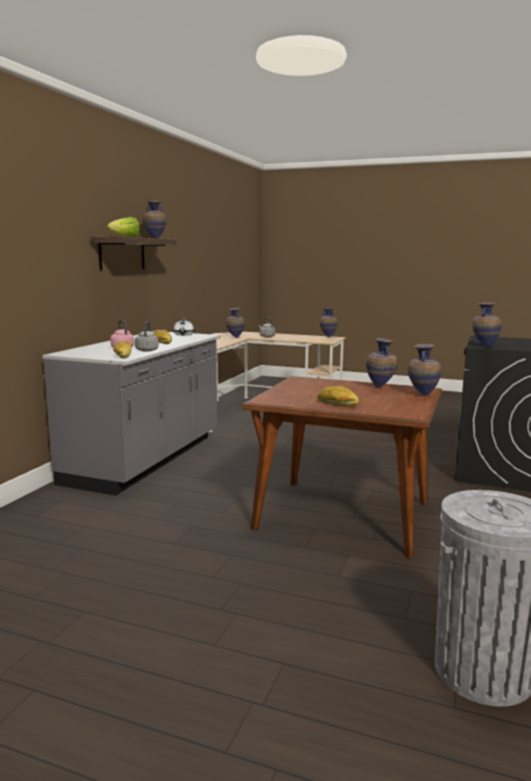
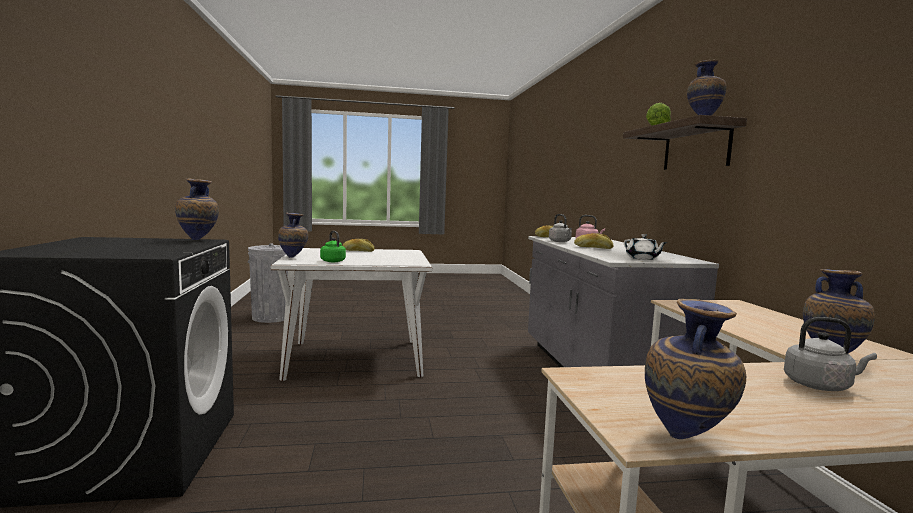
camera: 150 degrees right, 5 degrees down
brown dining table [242,376,442,558] -> white dining table [271,248,432,381]
vase [366,338,397,387] -> green kettle [320,231,346,262]

